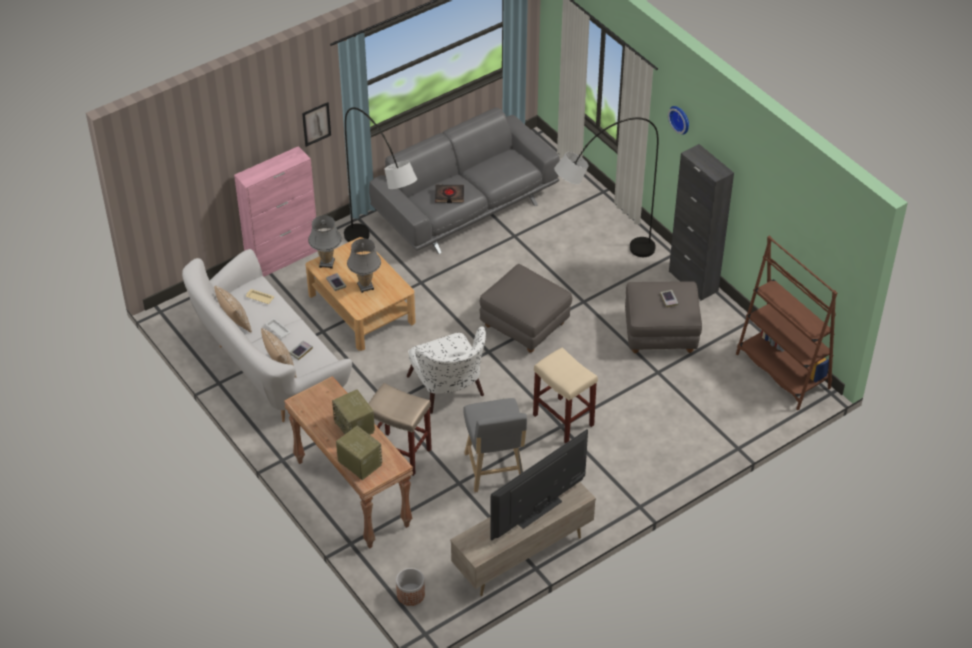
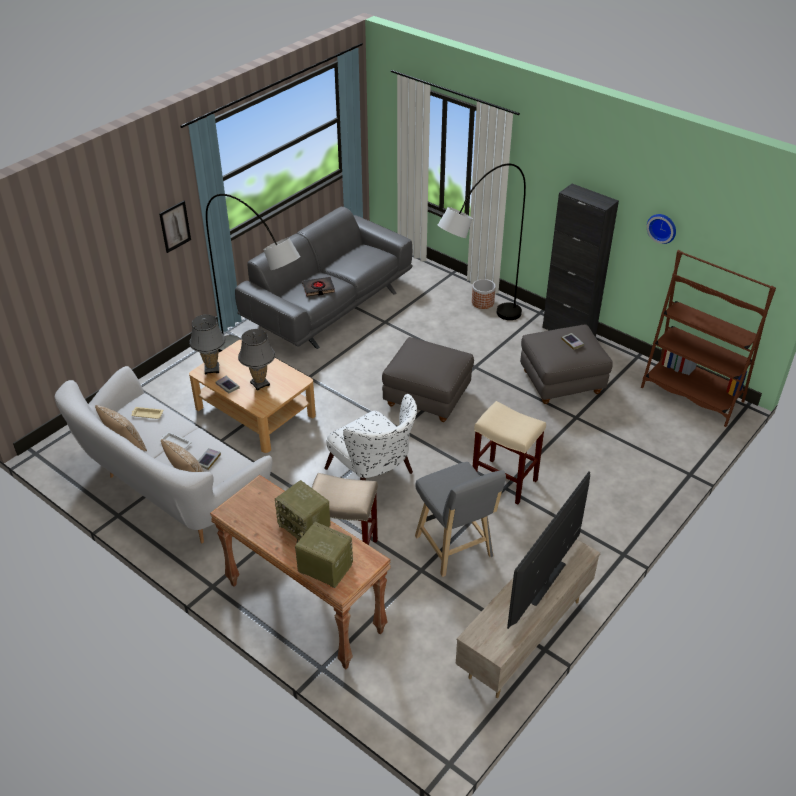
camera: 15 degrees left, 5 degrees down
pink cabinet [234,146,318,277] -> none
planter [396,568,425,606] -> planter moved to [472,279,496,309]
wall clock [668,106,689,134] -> wall clock moved to [647,214,676,244]

